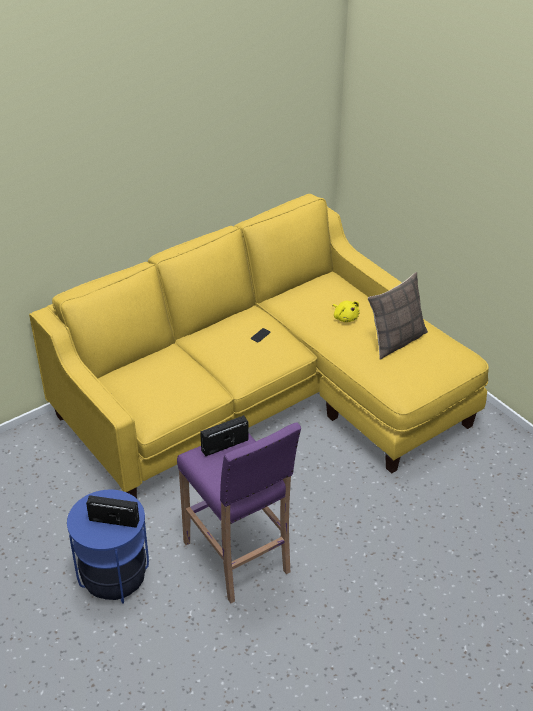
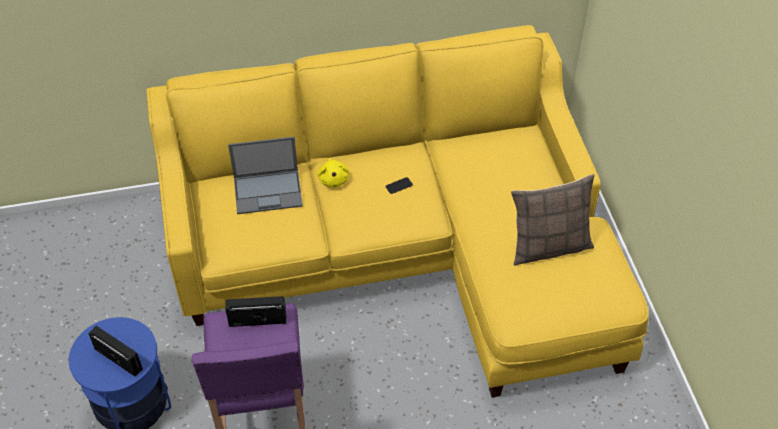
camera: 25 degrees right, 10 degrees up
yellow plush toy [333,301,360,322] -> yellow plush toy moved to [317,158,349,187]
none -> laptop [228,137,303,214]

